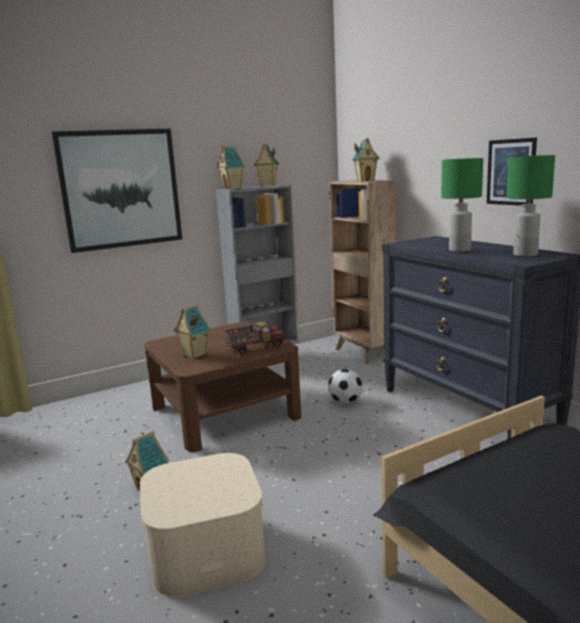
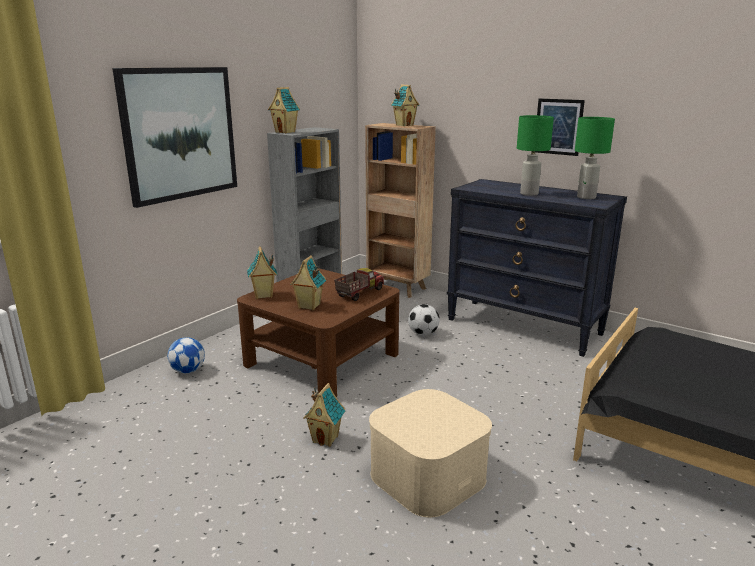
camera: 25 degrees left, 5 degrees up
toy house [253,144,279,186] -> toy house moved to [247,246,277,299]
none -> football [167,337,205,373]

